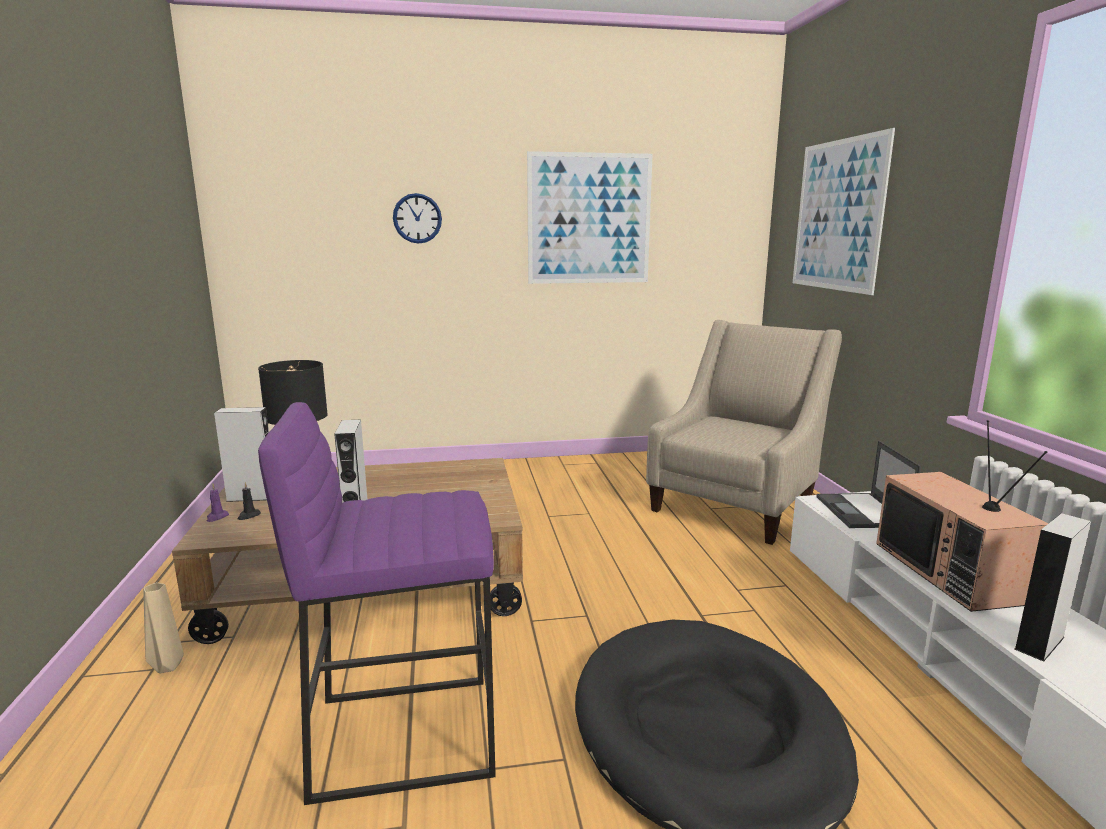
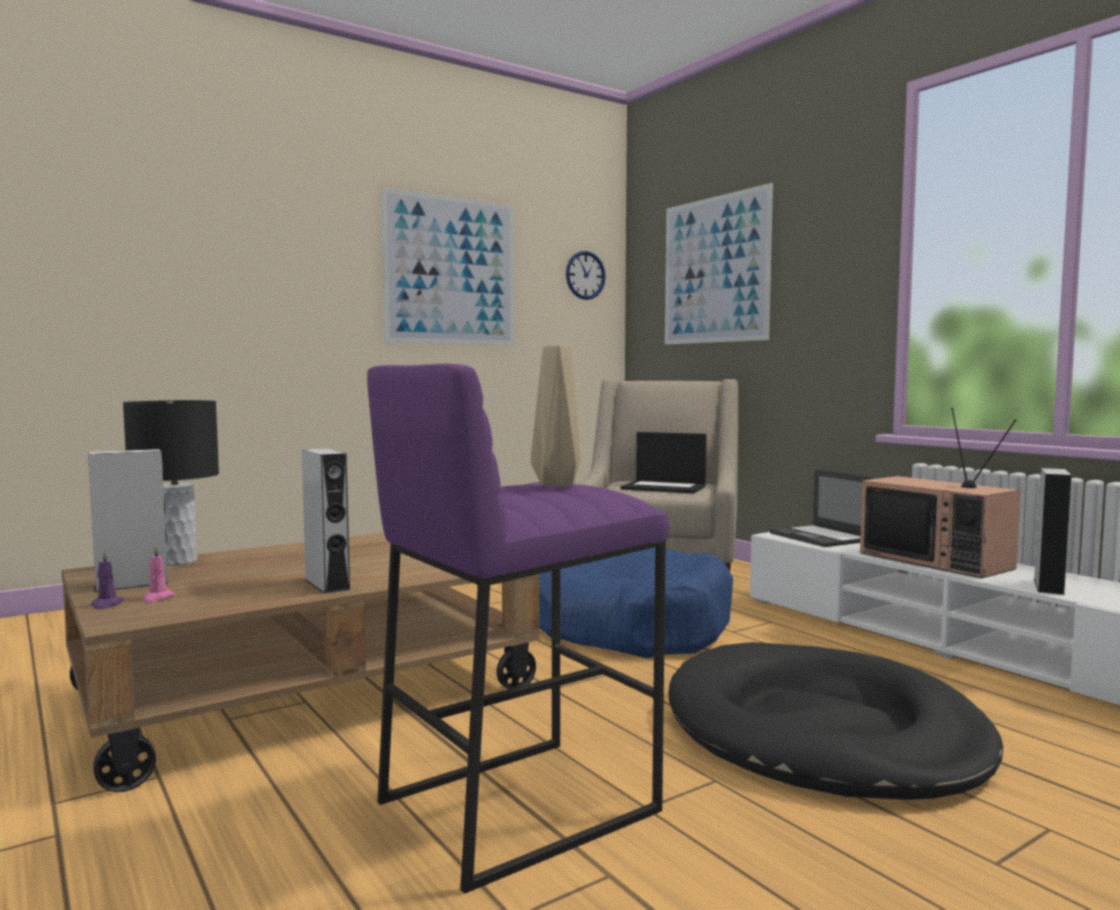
camera: 25 degrees left, 10 degrees down
beige vase [143,583,184,673] -> beige vase moved to [531,346,580,487]
black candle [237,482,261,520] -> pink candle [142,546,175,603]
wall clock [393,193,442,243] -> wall clock moved to [566,251,606,300]
none -> blue dog bed [539,547,733,658]
none -> laptop [621,432,707,494]

